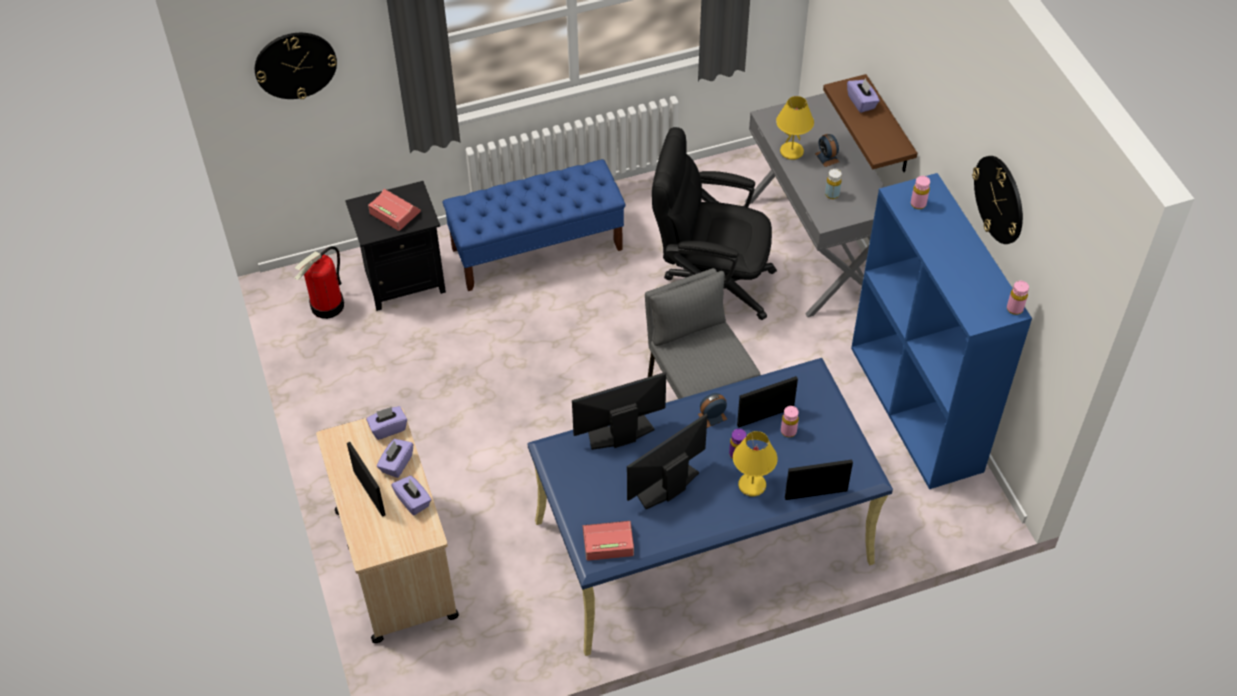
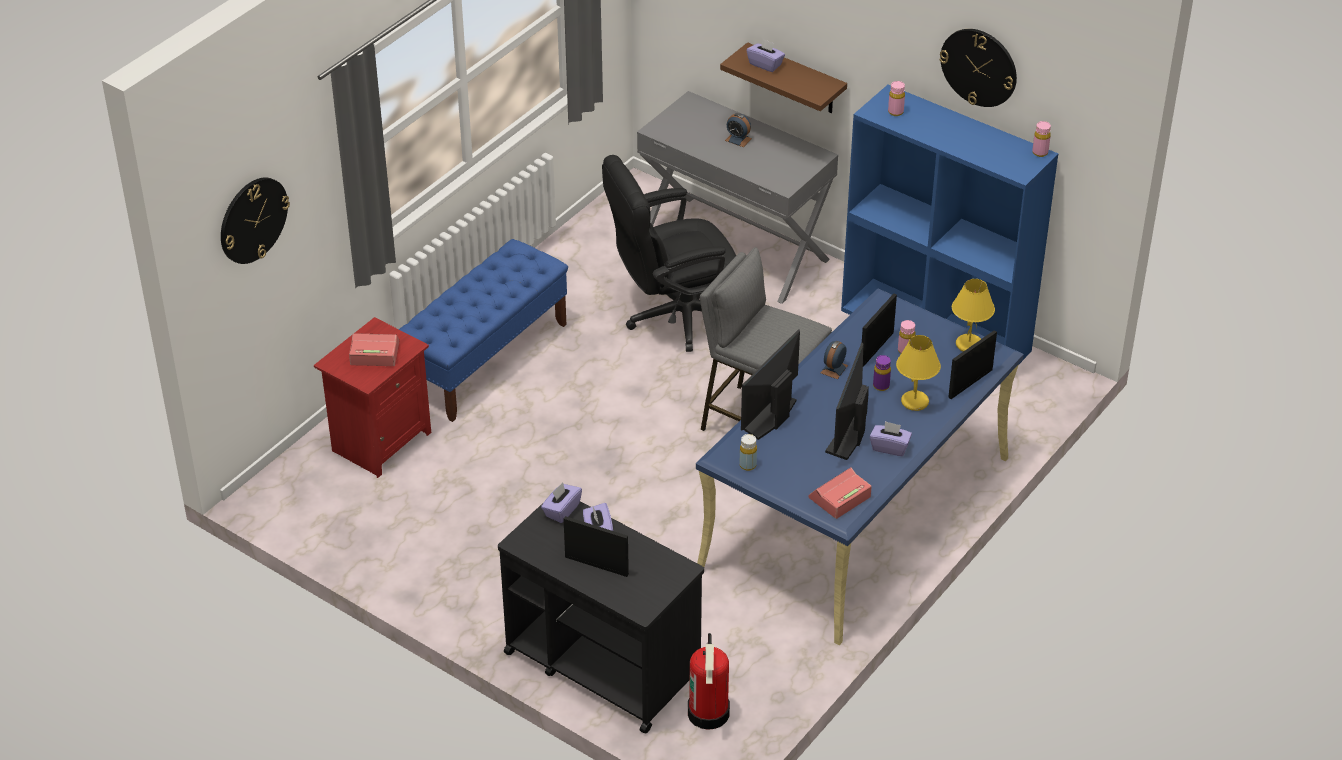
camera: 35 degrees left, 10 degrees down
fire extinguisher [294,246,344,319] -> fire extinguisher moved to [688,633,730,730]
beige cart [316,408,459,643] -> black cart [498,501,704,734]
black nightstand [345,181,446,311] -> red nightstand [314,317,431,478]
purple tissue box [391,476,431,516] -> purple tissue box moved to [870,421,912,456]
yellow table lamp [776,96,814,160] -> yellow table lamp moved to [952,279,995,352]
yellow bottle [825,169,842,199] -> yellow bottle moved to [739,434,757,471]

